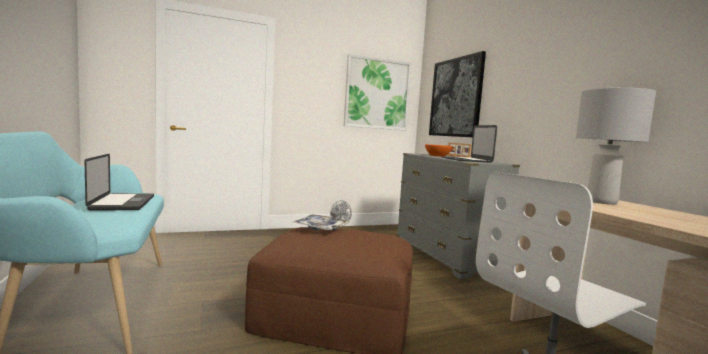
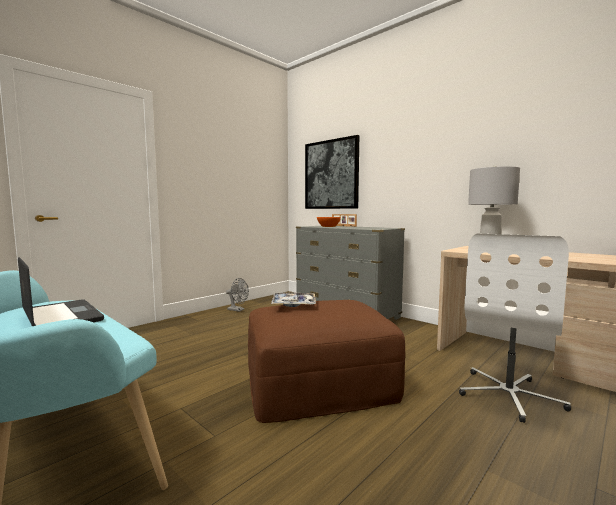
camera: 25 degrees left, 0 degrees up
picture [344,54,412,130] -> none
laptop [441,125,497,163] -> none

